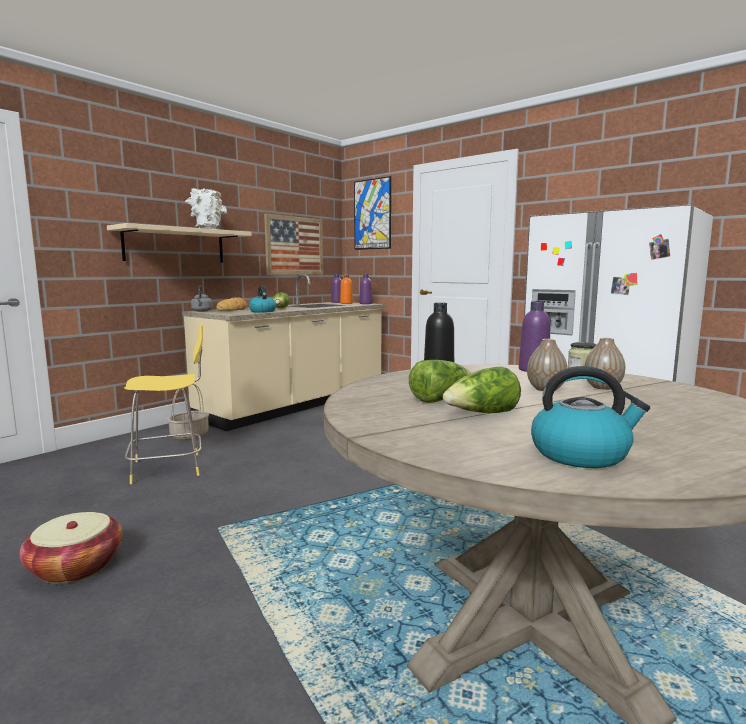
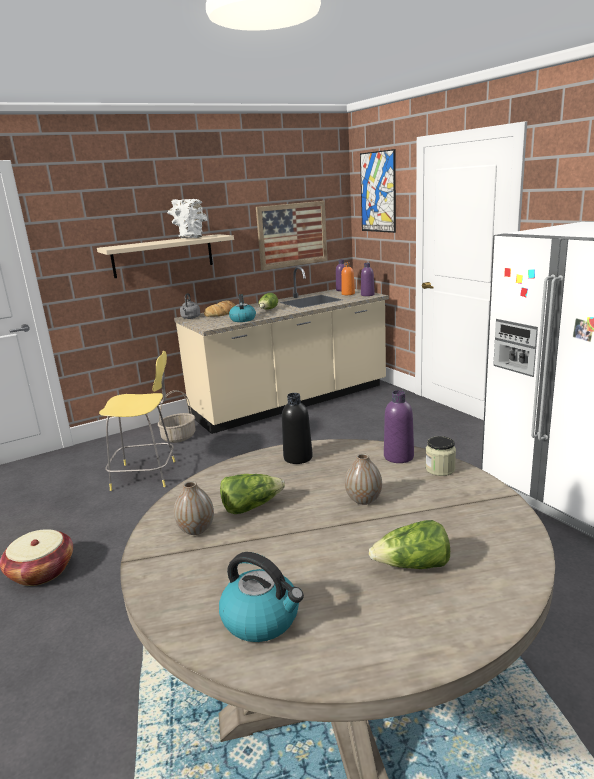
camera: 20 degrees right, 10 degrees up
lettuce [443,366,521,413] -> lettuce moved to [369,520,450,569]
vase [584,338,625,390] -> vase moved to [174,481,214,535]

